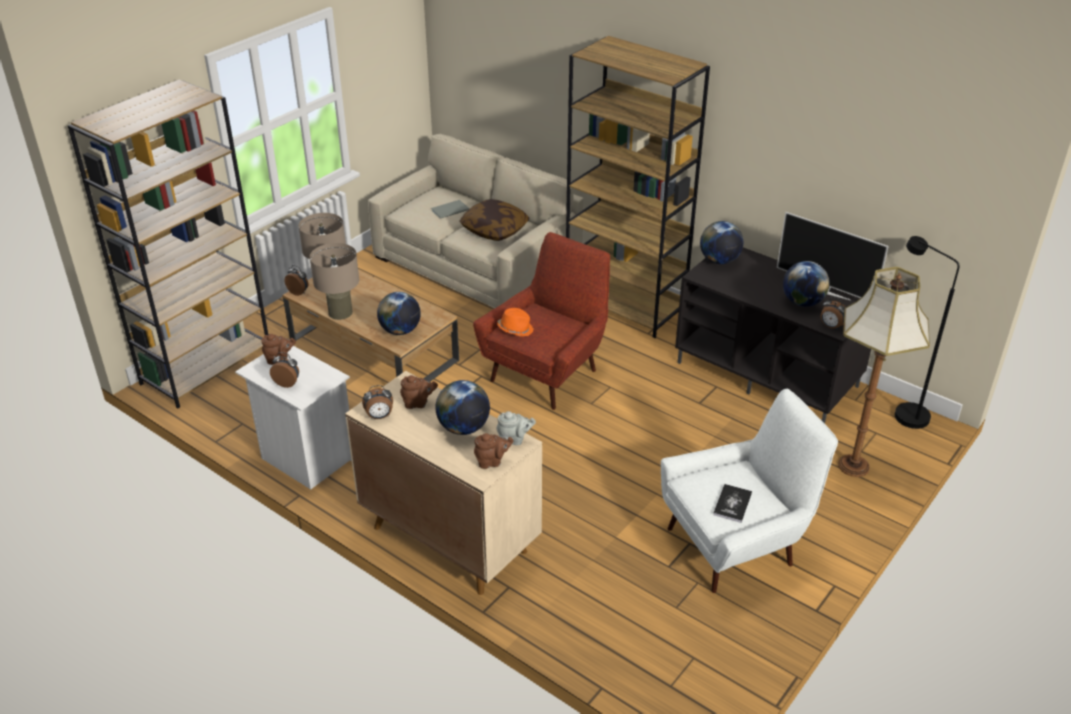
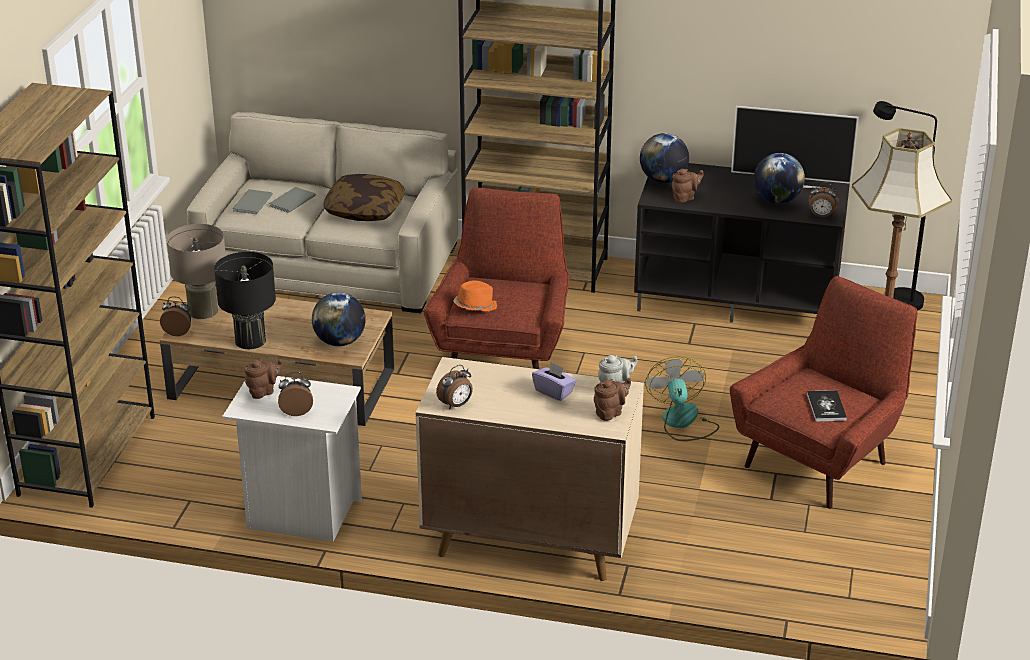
camera: 25 degrees left, 5 degrees down
beige table lamp [310,243,359,320] -> black table lamp [214,252,276,349]
brown teapot [400,375,438,409] -> brown teapot moved to [672,169,703,203]
globe [435,380,490,435] -> purple tissue box [532,362,576,401]
white armchair [661,389,838,593] -> red armchair [730,276,918,509]
none -> grey book [233,189,273,214]
none -> fan [645,356,719,441]

